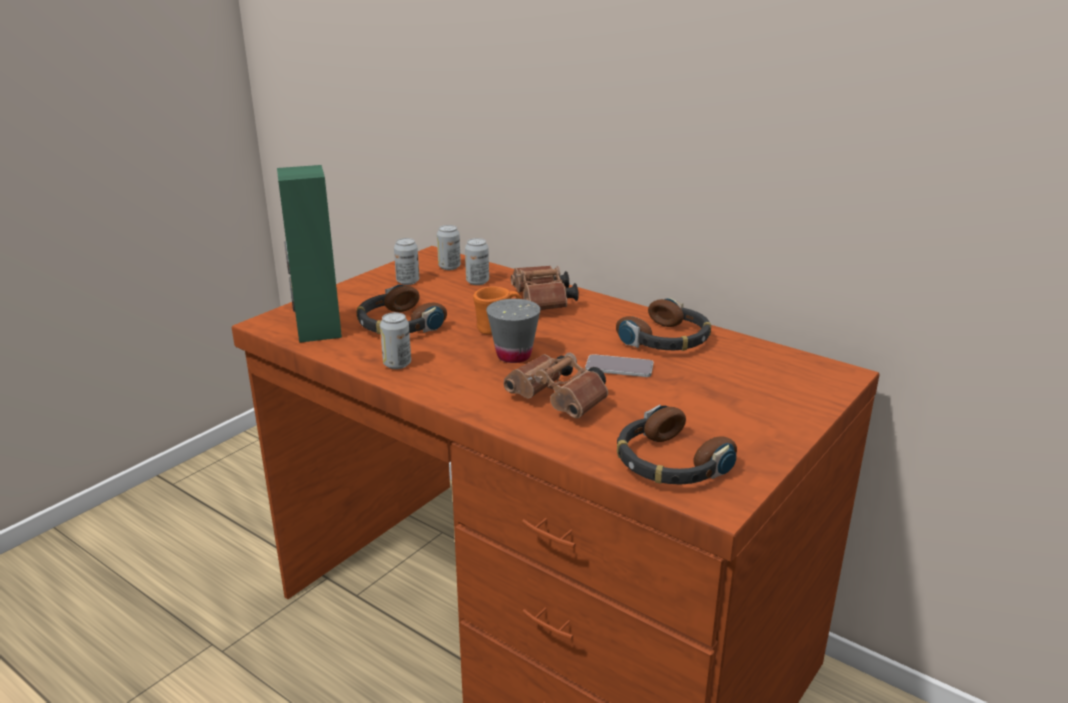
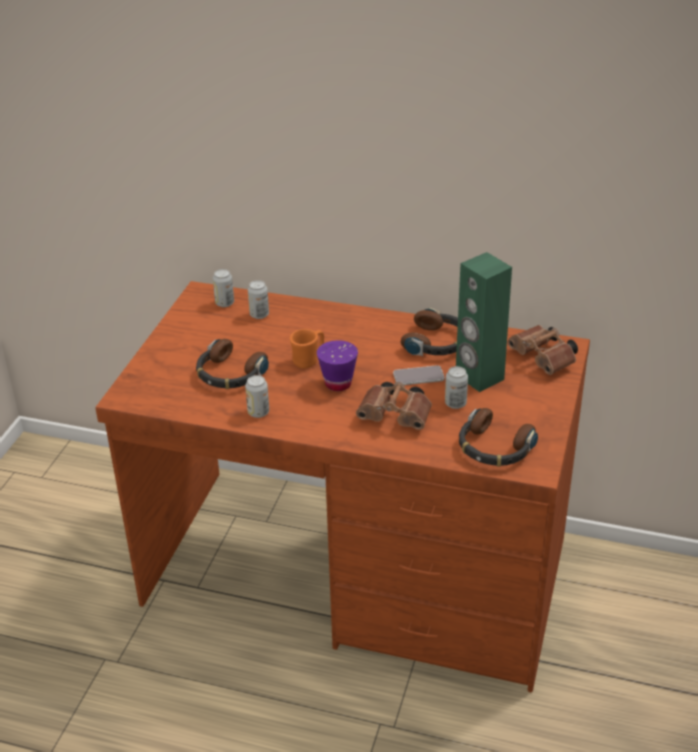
camera: 20 degrees left, 10 degrees up
green speaker [277,165,342,343] -> green speaker moved to [456,252,512,392]
can [394,238,419,285] -> can moved to [445,366,468,409]
grey cup [486,299,541,363] -> purple cup [317,340,358,391]
brown binoculars [511,266,579,310] -> brown binoculars moved to [508,325,578,375]

